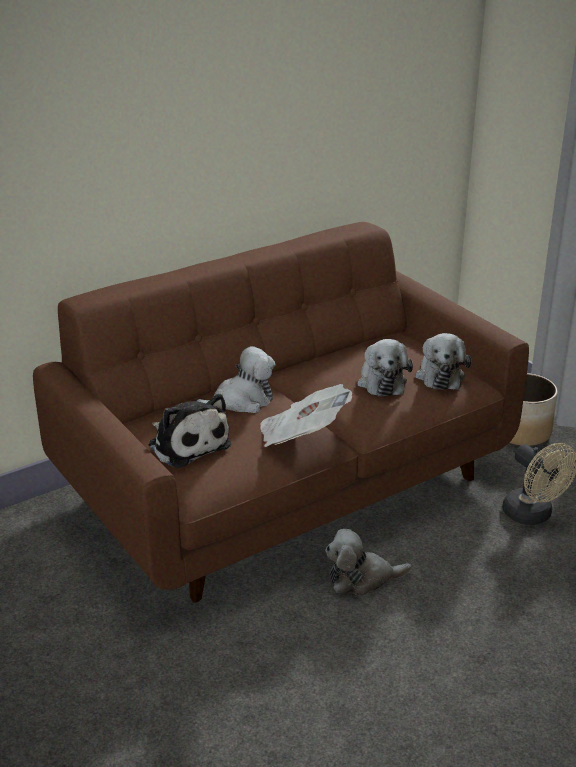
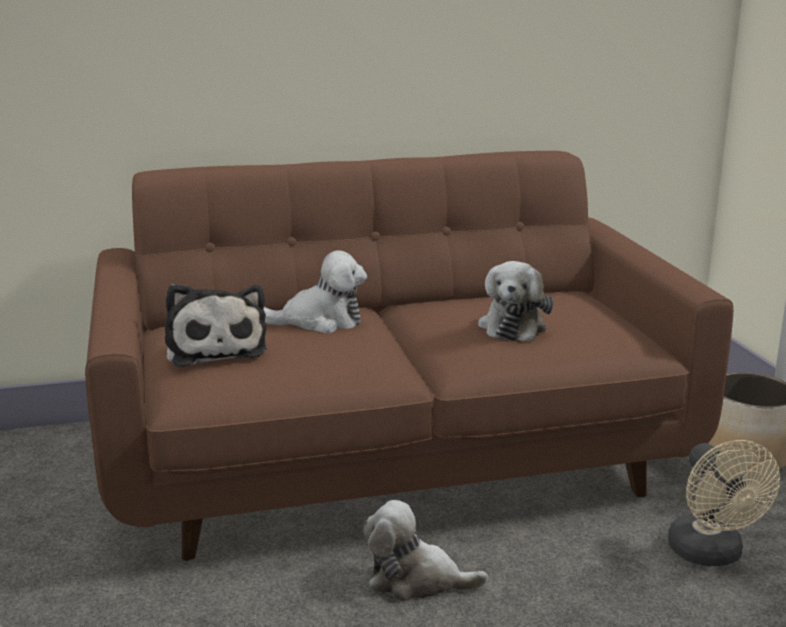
camera: 20 degrees right, 10 degrees down
newspaper [260,384,352,447] -> none
plush toy [415,333,471,390] -> none

